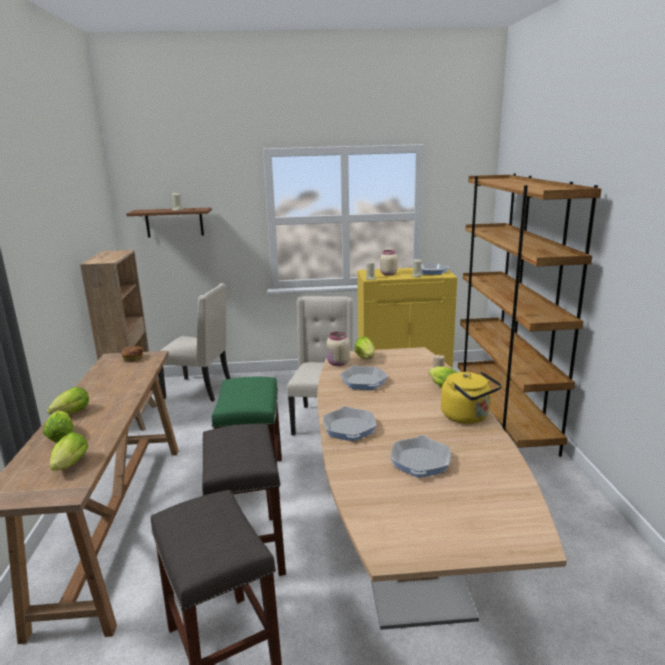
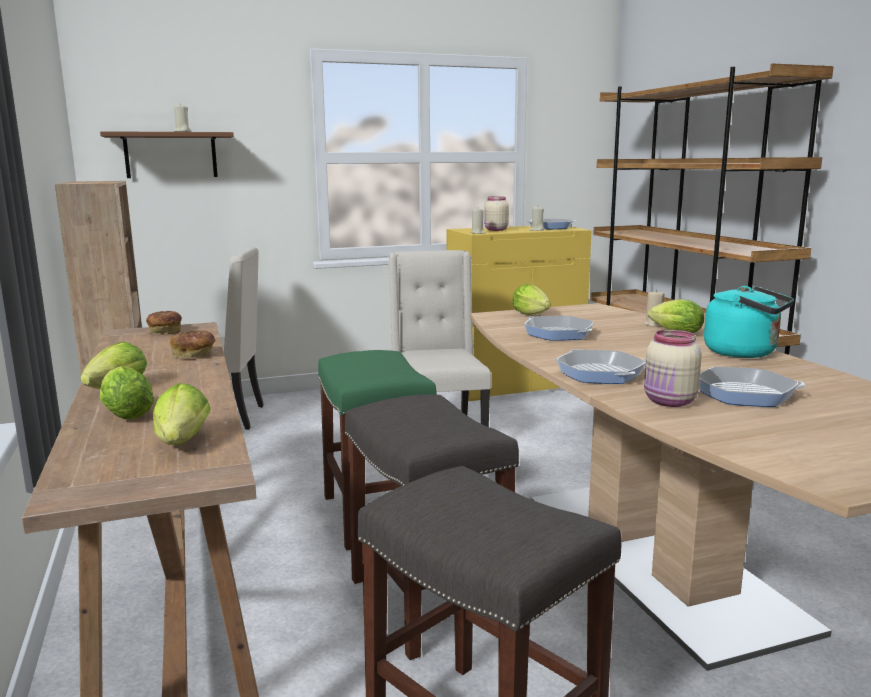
camera: 15 degrees left, 5 degrees down
beige jar [326,332,350,366] -> beige jar moved to [644,330,702,407]
frying pan [391,435,451,478] -> frying pan turned 75 degrees counterclockwise [699,367,806,407]
yellow kettle [441,371,502,424] -> turquoise kettle [704,286,794,358]
none -> bread [170,330,215,358]

